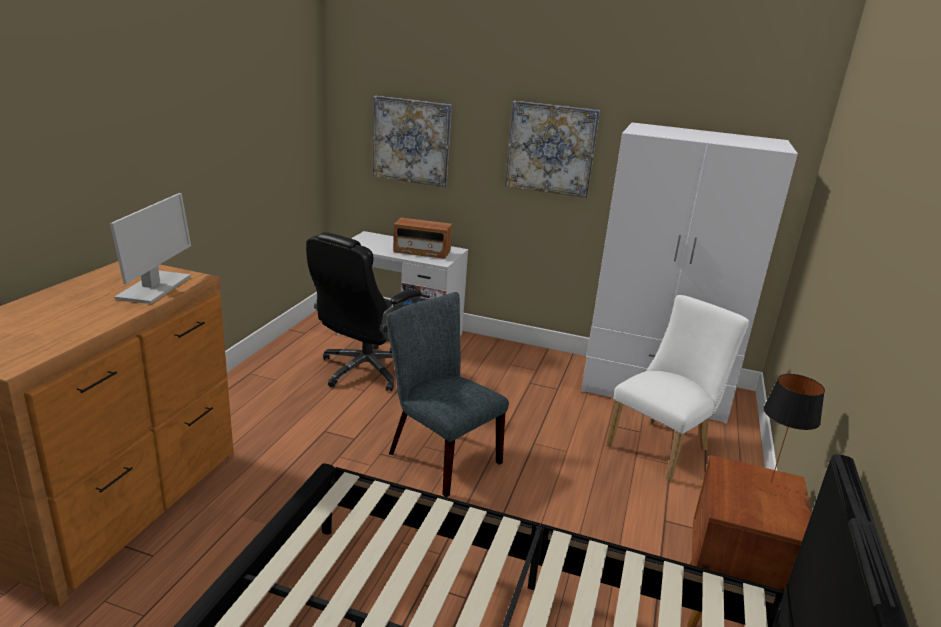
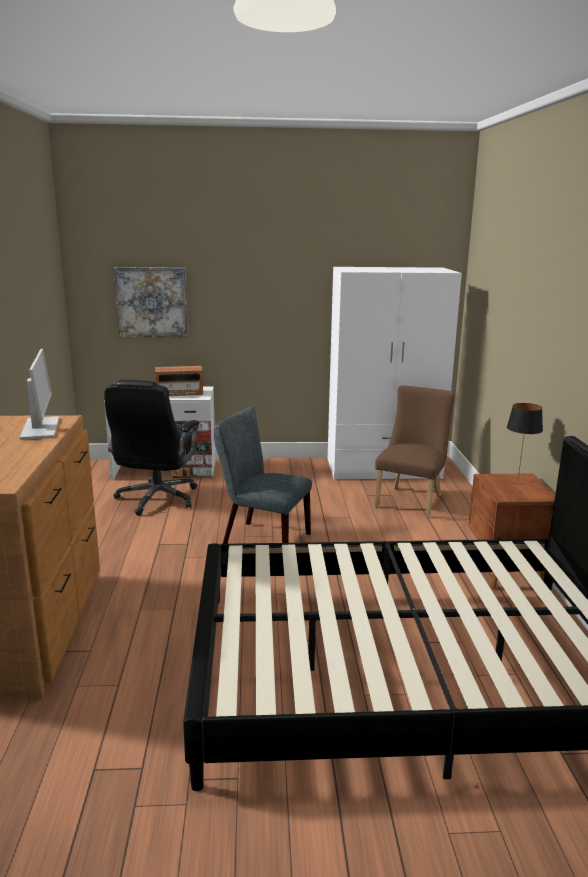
camera: 20 degrees left, 5 degrees down
picture [505,101,600,198] -> none
white chair [607,295,749,481] -> brown chair [375,386,455,518]

